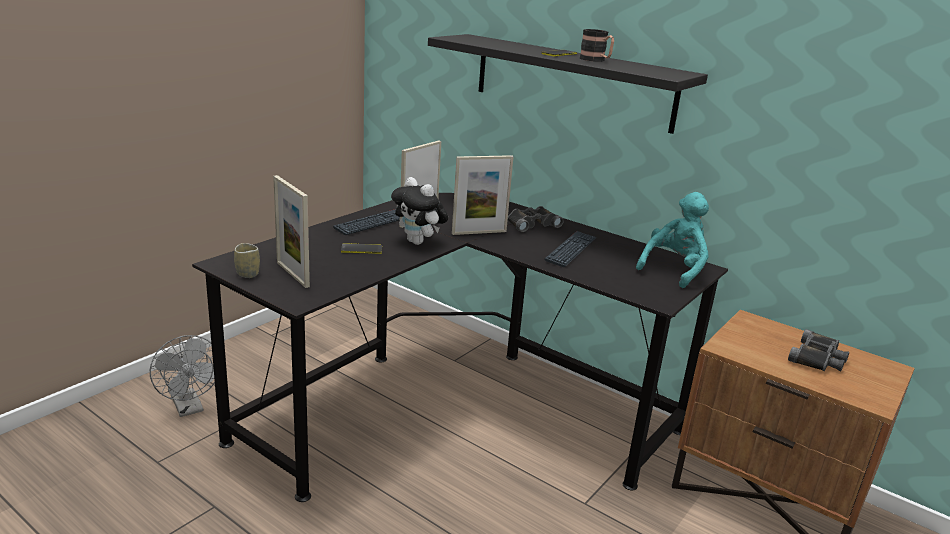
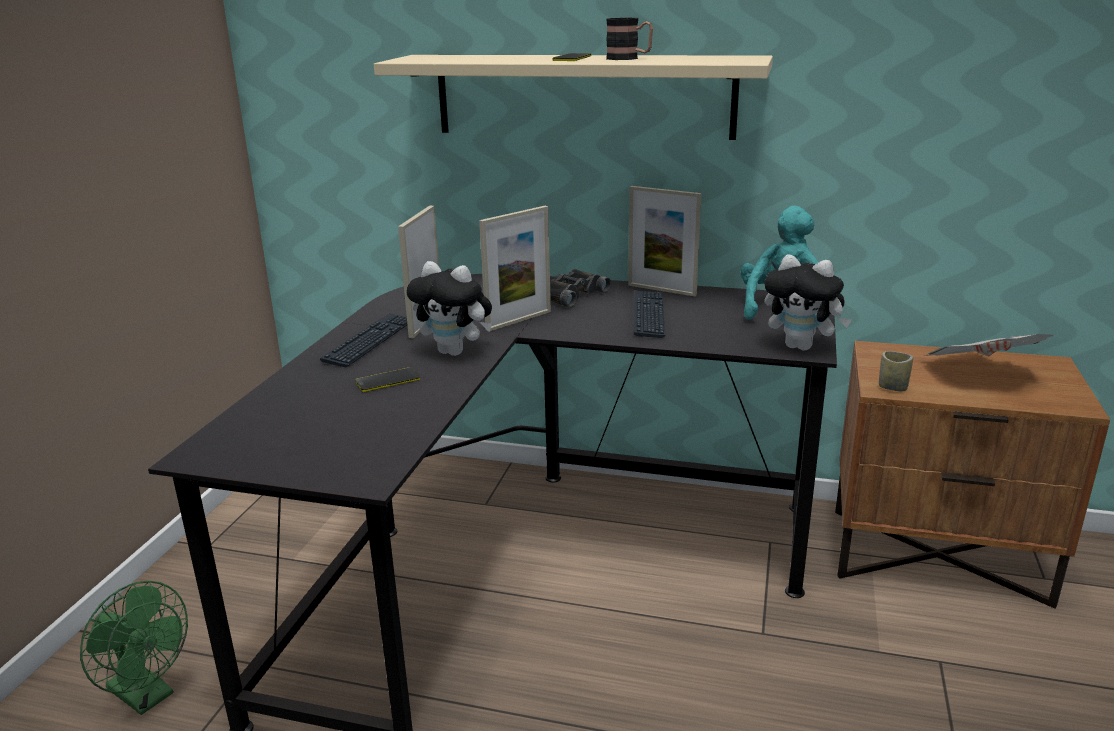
camera: 20 degrees left, 0 degrees up
grey fan [150,335,215,417] -> green fan [80,581,188,715]
cup [234,243,260,278] -> cup moved to [879,351,913,392]
picture frame [273,175,310,288] -> picture frame moved to [628,186,702,296]
black shelf [428,34,708,134] -> beige shelf [374,55,773,140]
black binoculars [788,329,849,372] -> newspaper [925,334,1053,356]
none -> plush toy [764,254,851,351]

